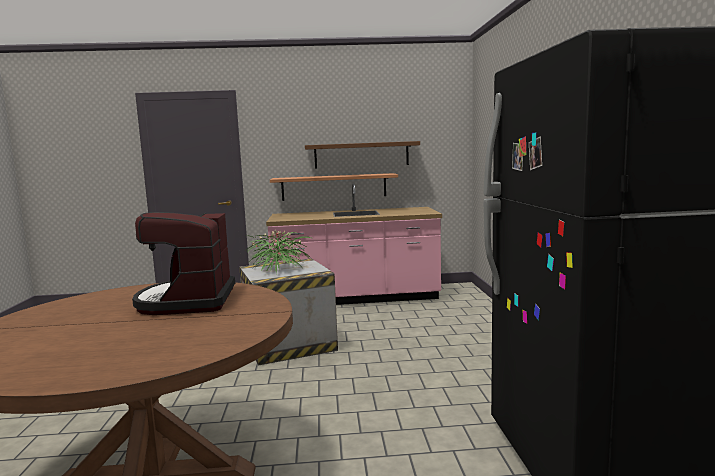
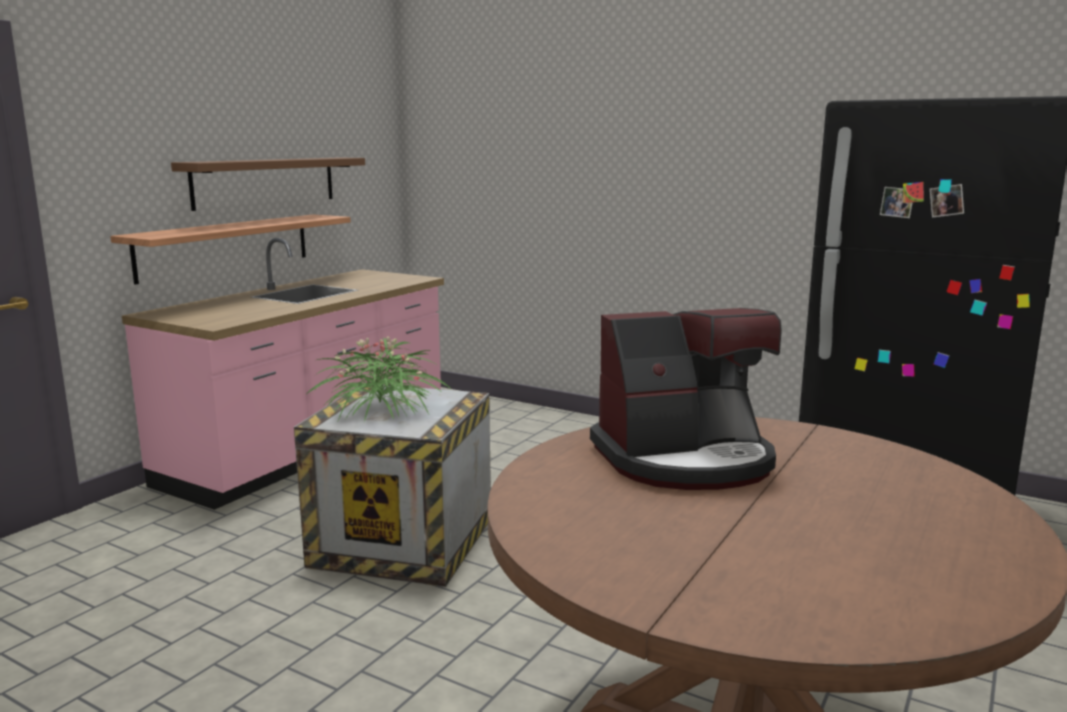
camera: 55 degrees left, 5 degrees up
coffee machine [132,212,235,315] -> coffee machine turned 45 degrees counterclockwise [590,308,782,490]

